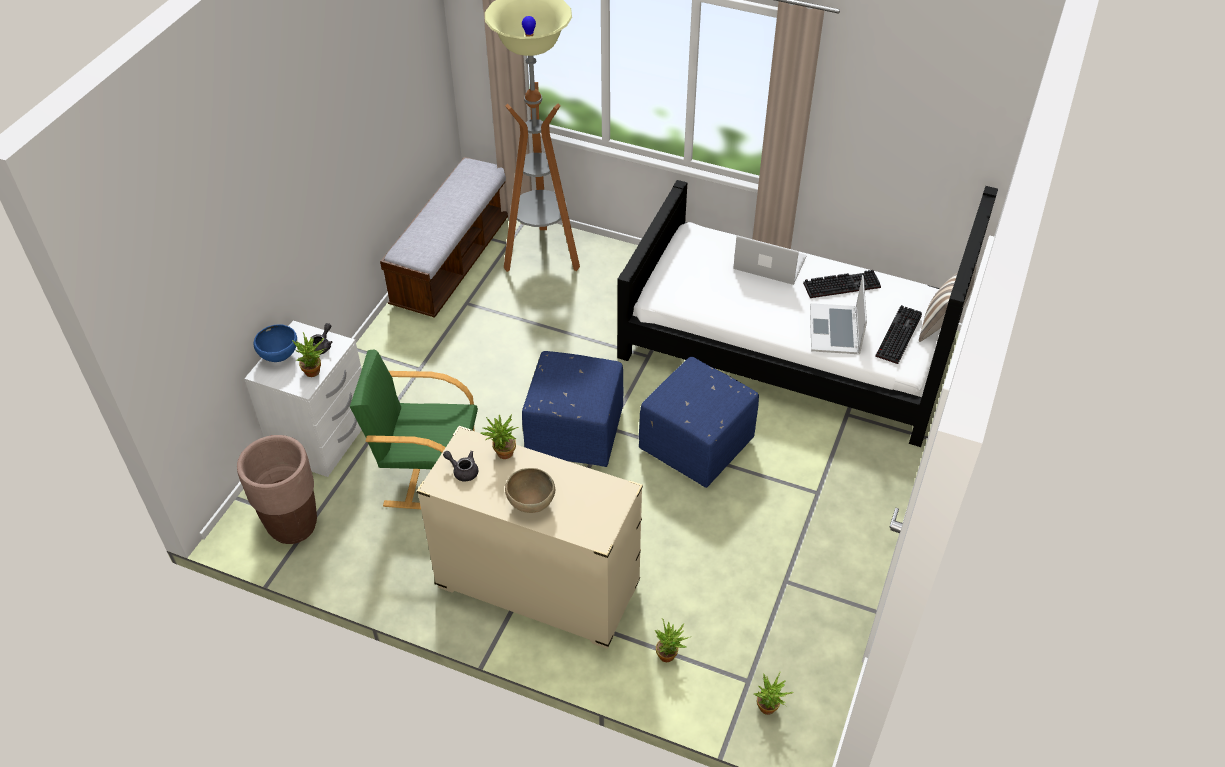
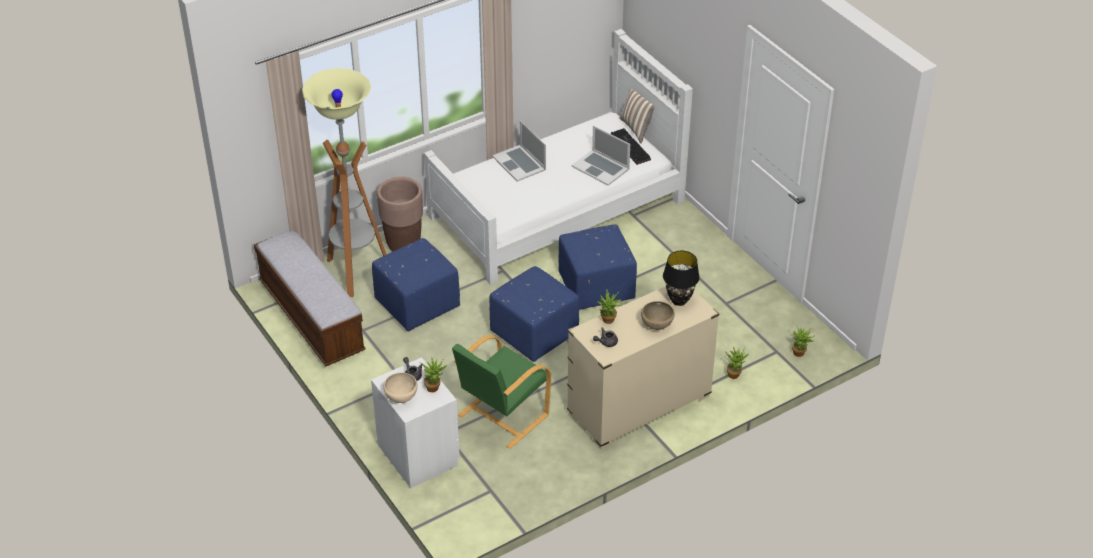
camera: 55 degrees left, 5 degrees down
brown planter [237,435,317,544] -> brown planter moved to [377,177,423,252]
blue bowl [254,324,297,362] -> beige bowl [383,372,418,403]
black bed [617,180,998,447] -> white bed [424,29,693,285]
laptop [733,235,807,285] -> laptop turned 90 degrees counterclockwise [492,120,546,182]
keyboard [803,270,881,298] -> none
none -> blue ottoman [372,238,460,331]
none -> black table lamp [663,251,700,306]

